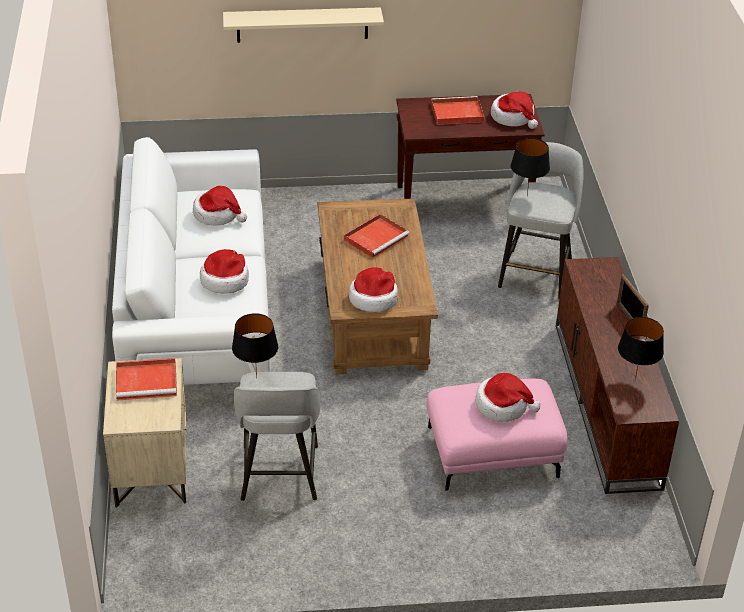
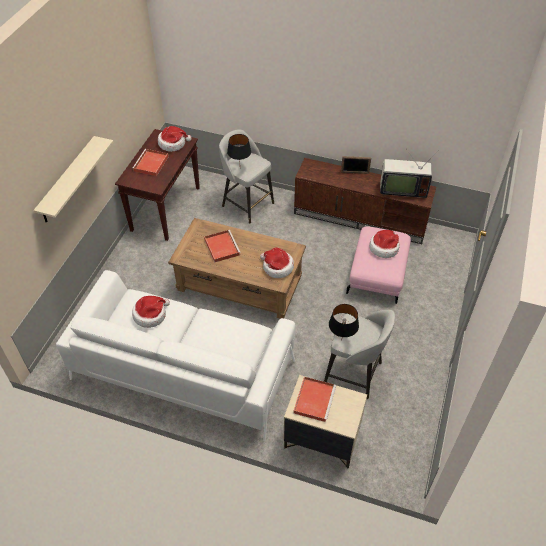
camera: 65 degrees left, 10 degrees up
hat [200,249,249,294] -> none
black table lamp [618,317,664,380] -> television [380,150,439,199]

